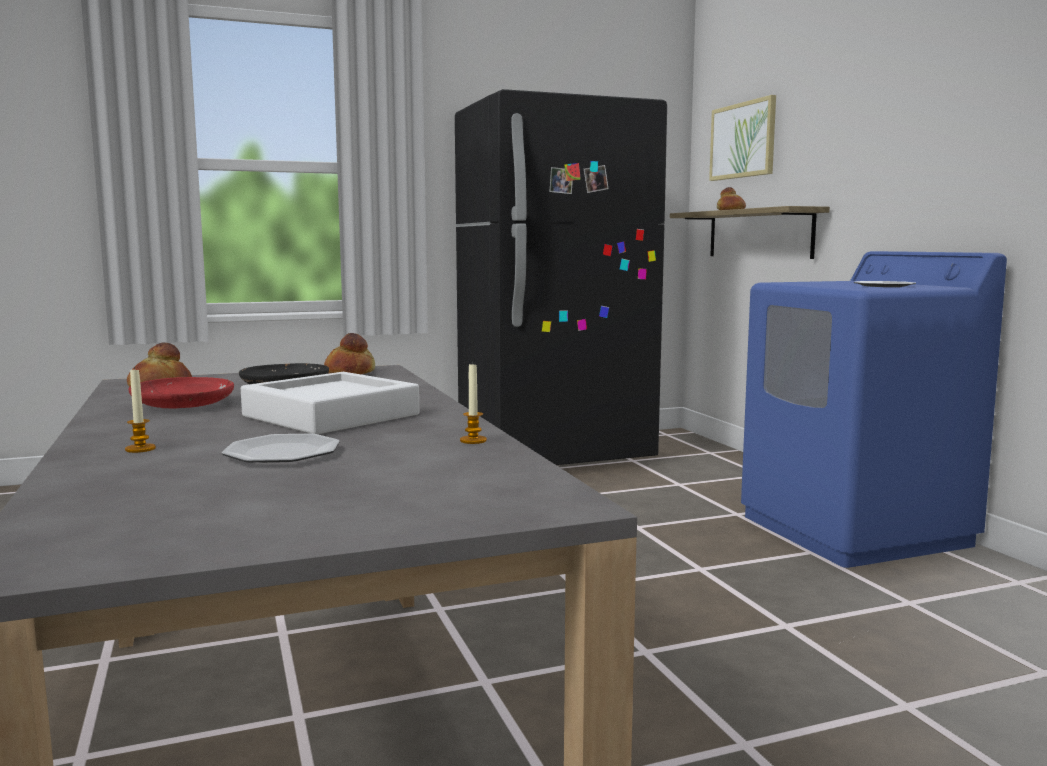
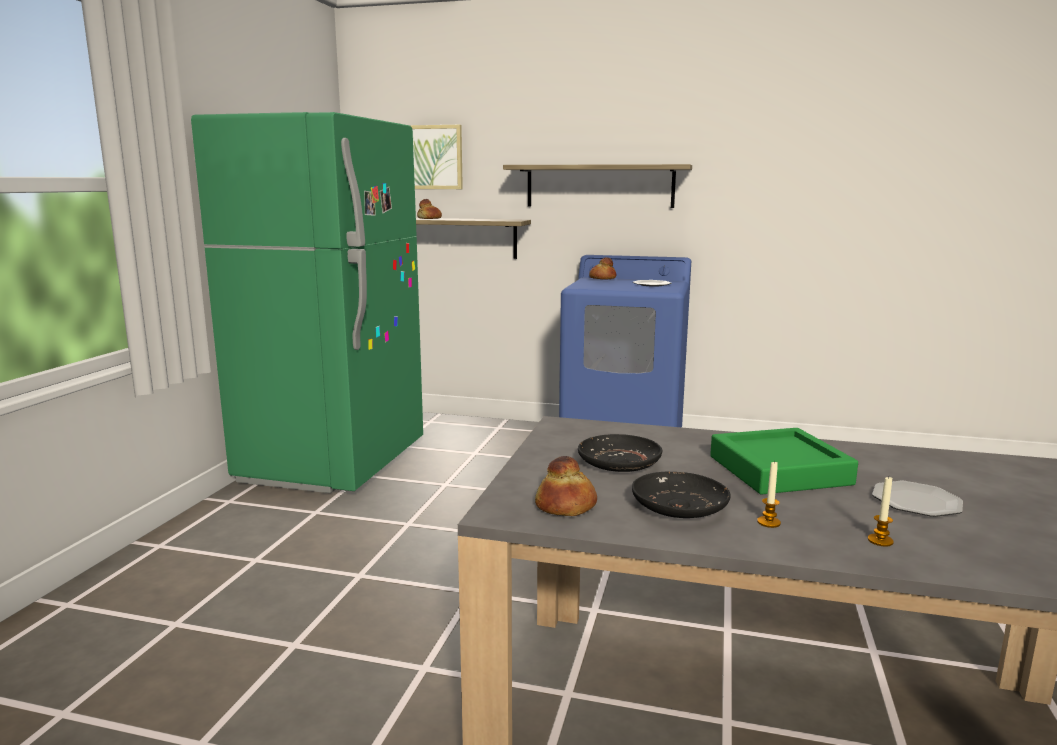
camera: 55 degrees left, 5 degrees up
red plate [128,377,234,408] -> black plate [632,472,731,518]
white tray [241,372,419,434] -> green tray [710,428,858,494]
bread [324,333,375,374] -> bread moved to [589,257,616,280]
black fridge [455,89,667,465] -> green fridge [191,112,423,493]
candle [460,362,487,444] -> candle moved to [757,460,781,528]
none -> shelf [503,164,692,208]

